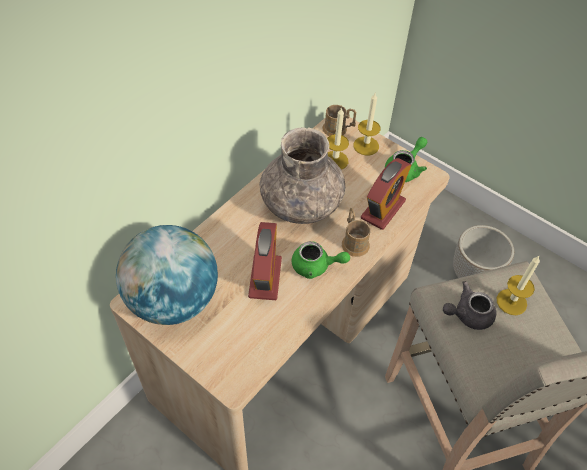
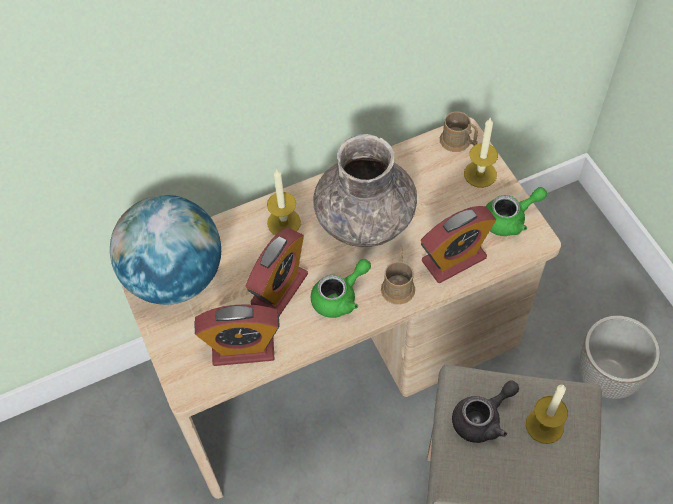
camera: 30 degrees right, 5 degrees up
green teapot [292,241,350,279] -> green teapot turned 75 degrees counterclockwise [311,259,371,318]
candle [327,107,349,170] -> candle moved to [267,168,301,235]
grey teapot [443,281,496,330] -> grey teapot turned 135 degrees clockwise [452,380,519,443]
none -> alarm clock [195,304,280,366]

